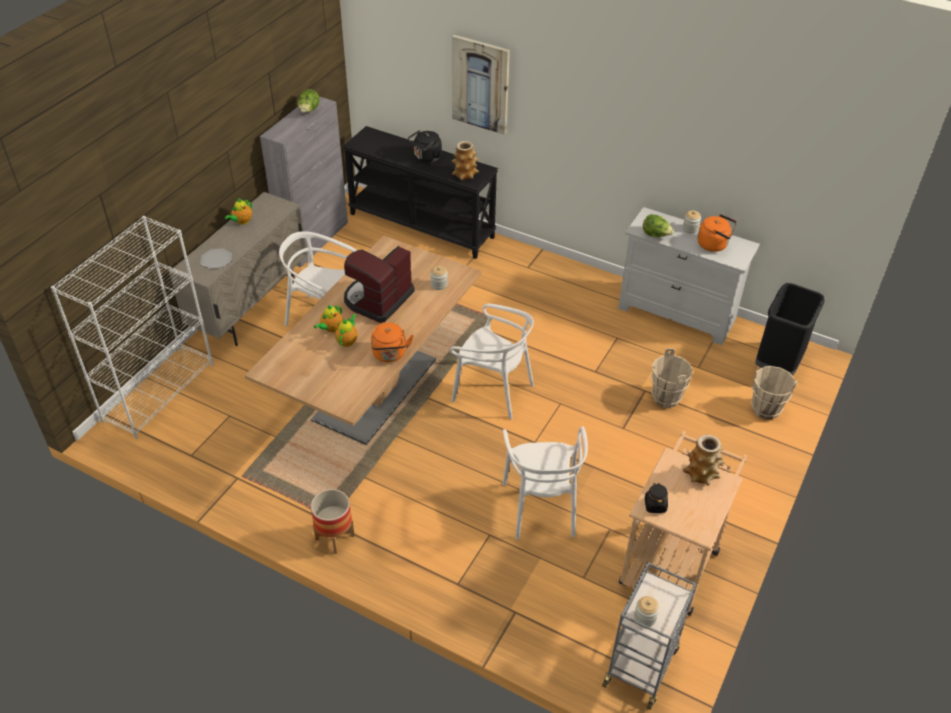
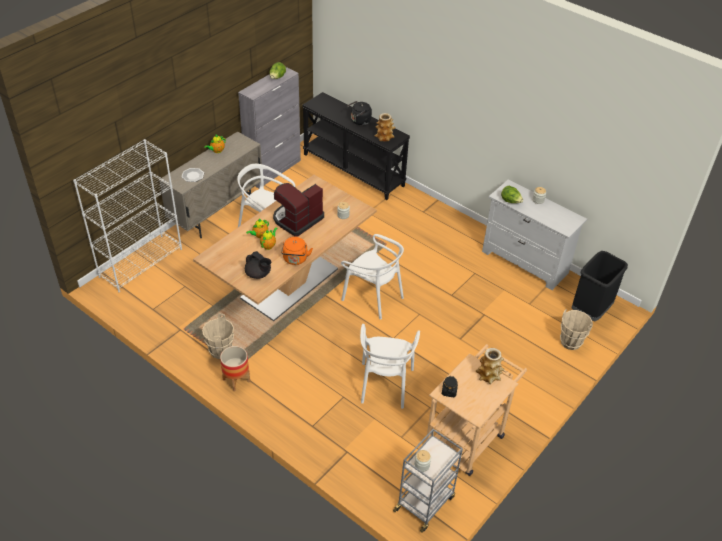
camera: 10 degrees right, 0 degrees up
picture [452,35,510,135] -> none
beige bucket [651,348,693,408] -> beige bucket moved to [202,313,234,359]
orange kettle [698,214,737,252] -> none
none -> black teapot [245,251,271,279]

